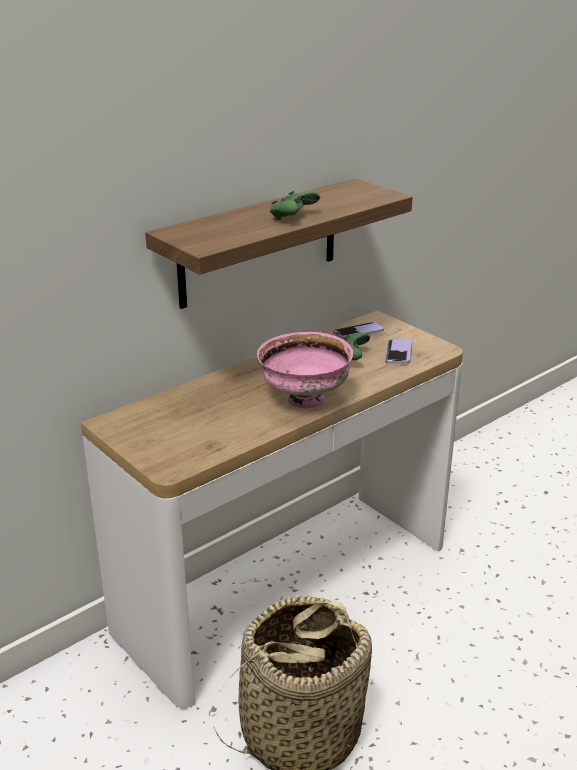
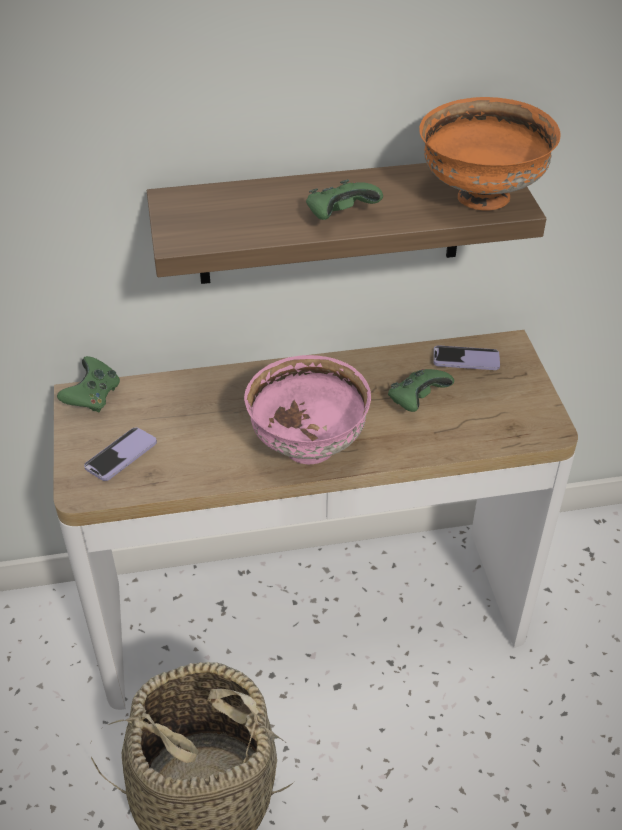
camera: 30 degrees right, 15 degrees up
phone [385,339,412,364] -> phone moved to [84,427,157,481]
none -> green game controller [57,356,120,412]
none -> orange bowl [419,97,561,211]

